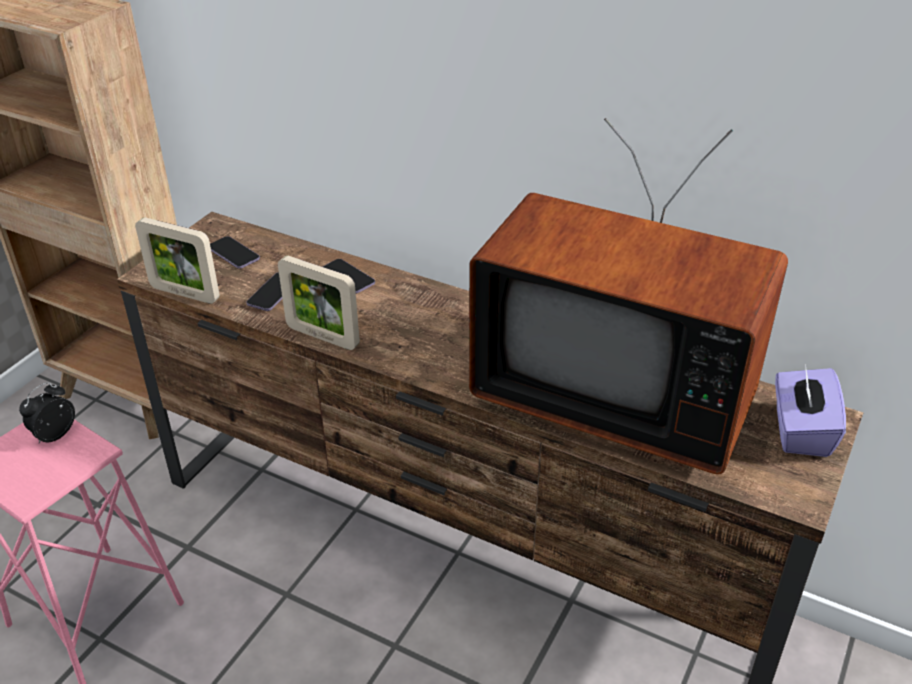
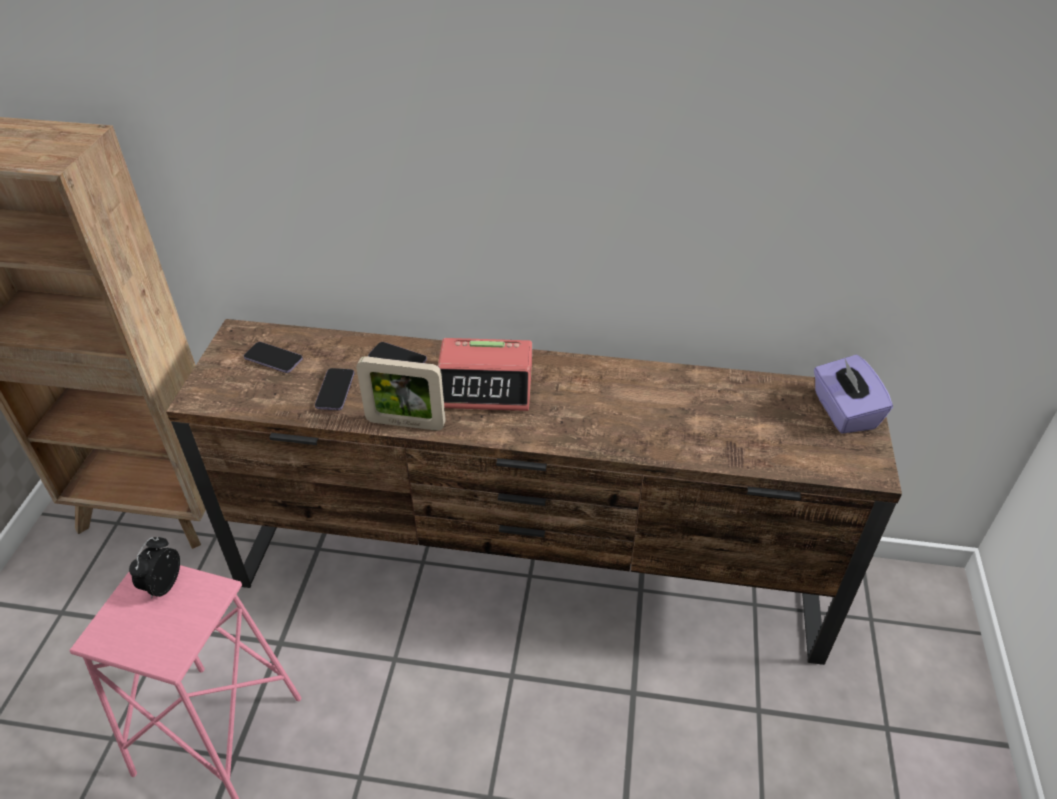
camera: 20 degrees left, 5 degrees up
picture frame [135,217,220,304] -> none
television [469,118,788,474] -> none
none -> alarm clock [438,338,532,411]

